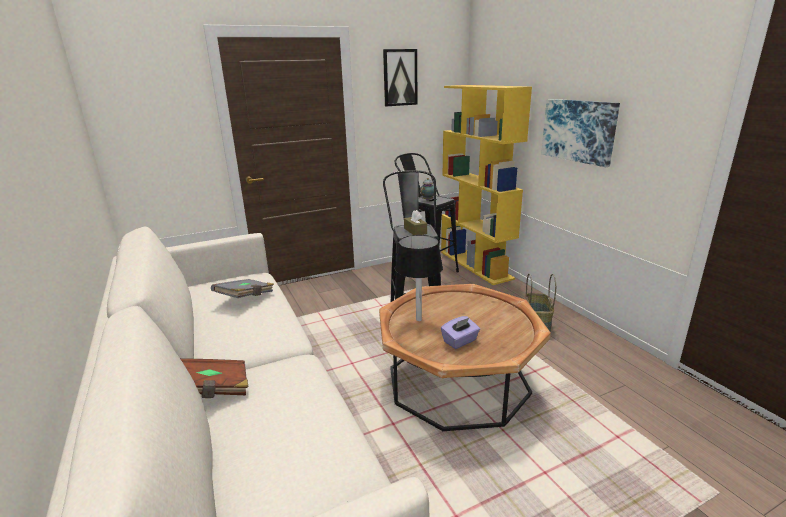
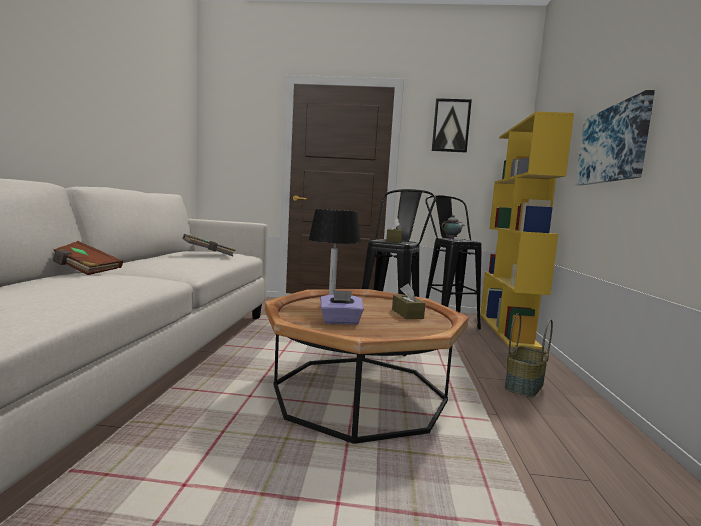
camera: 30 degrees right, 15 degrees down
none -> brown tissue box [392,284,425,319]

